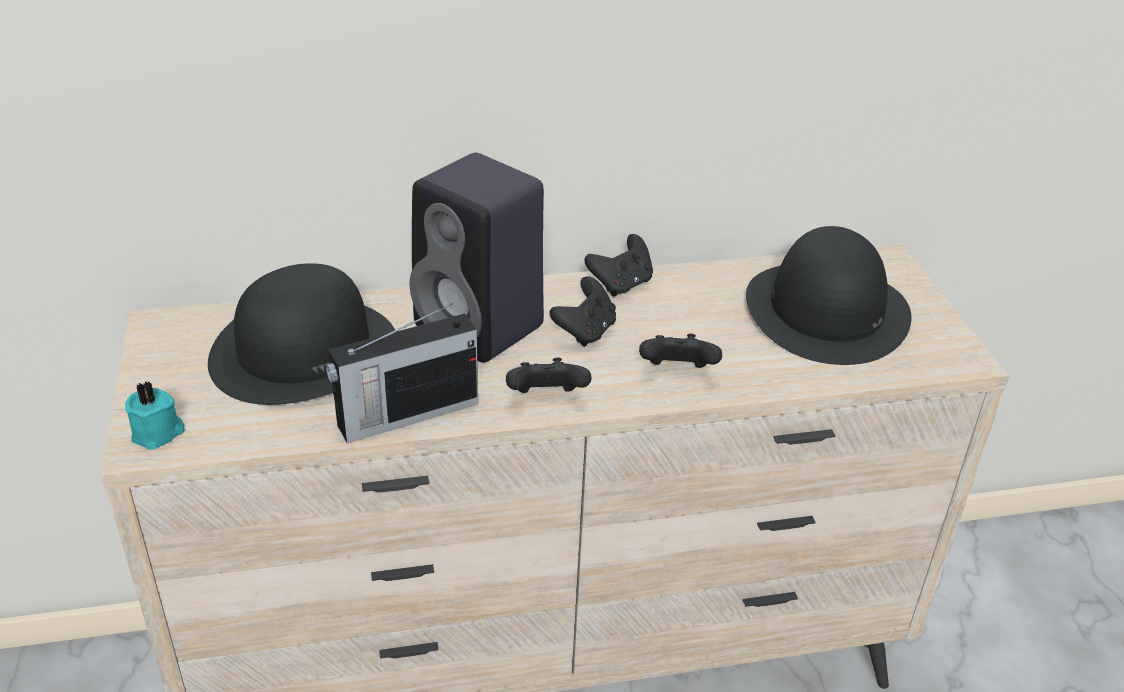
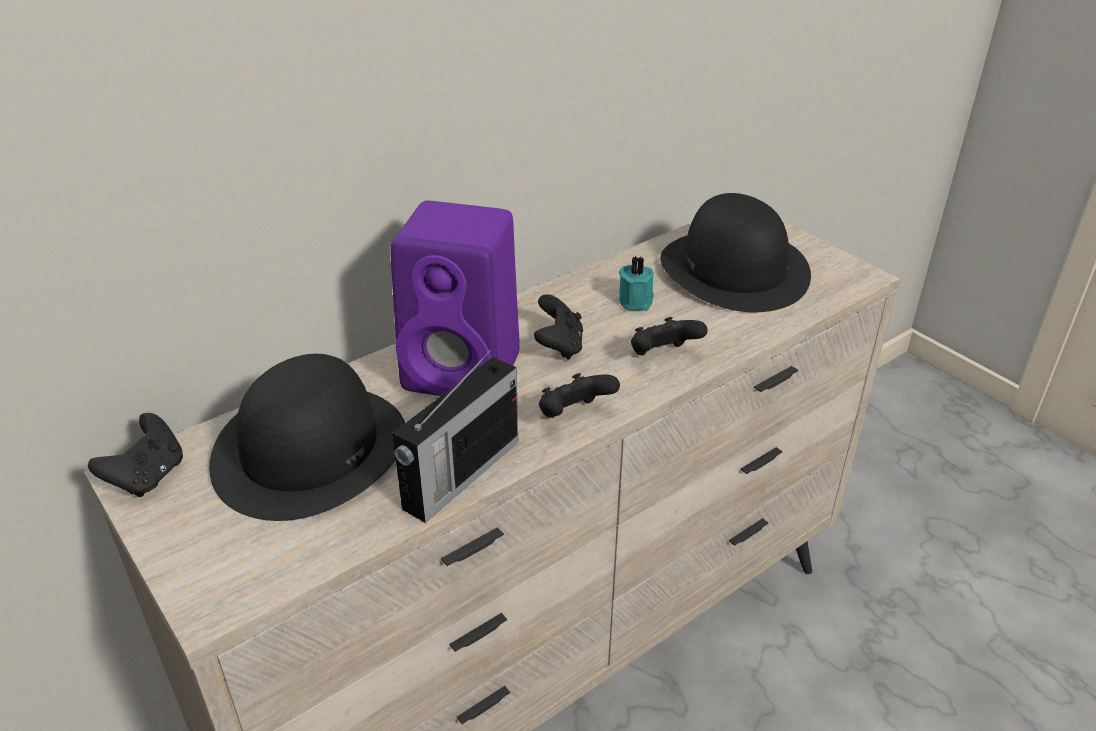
camera: 25 degrees left, 0 degrees up
turquoise candle [125,381,184,450] -> turquoise candle moved to [619,256,654,311]
black speaker [410,153,544,363] -> purple speaker [391,201,520,396]
black game controller [584,234,653,297] -> black game controller moved to [88,413,183,497]

